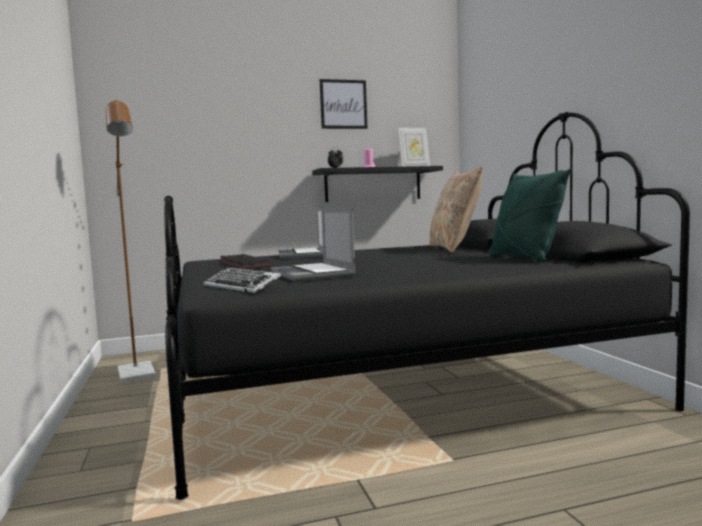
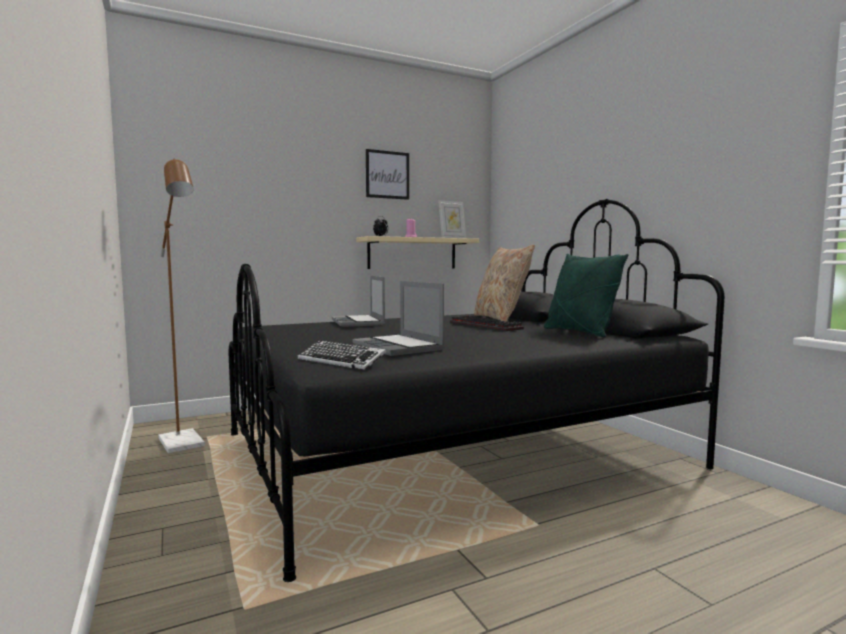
camera: 10 degrees left, 0 degrees up
keyboard [219,254,271,269] -> keyboard moved to [450,316,524,331]
black shelf [312,166,443,202] -> beige shelf [356,236,479,269]

